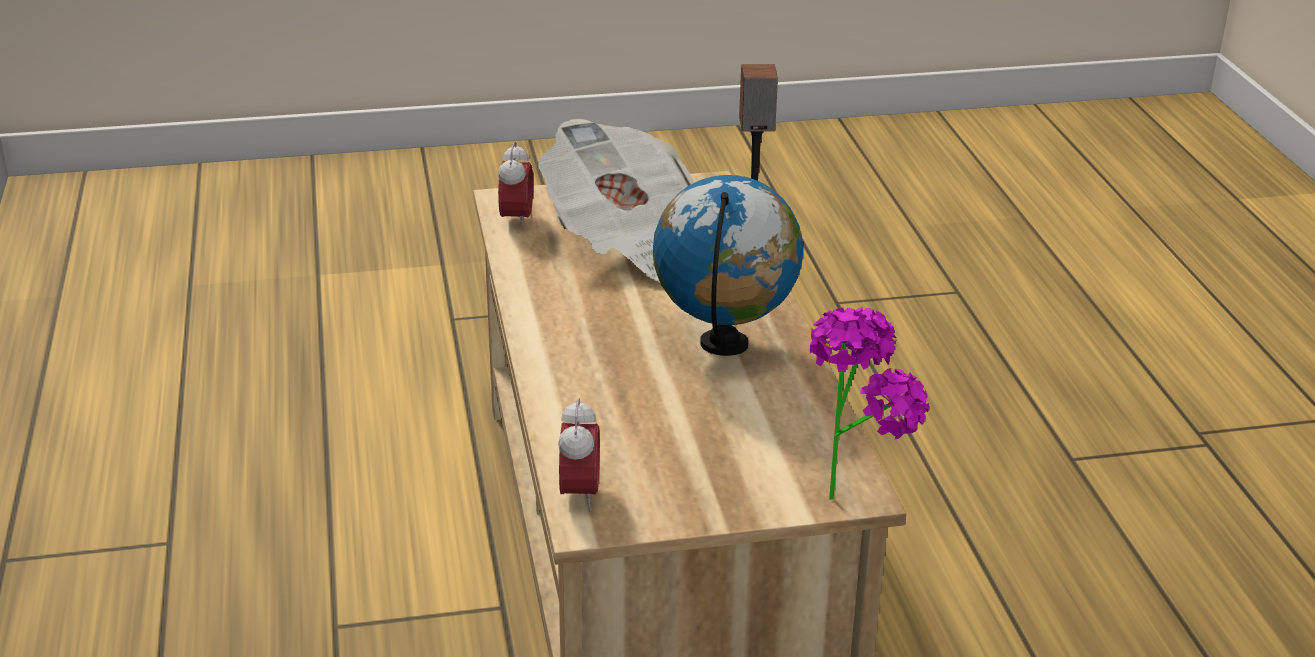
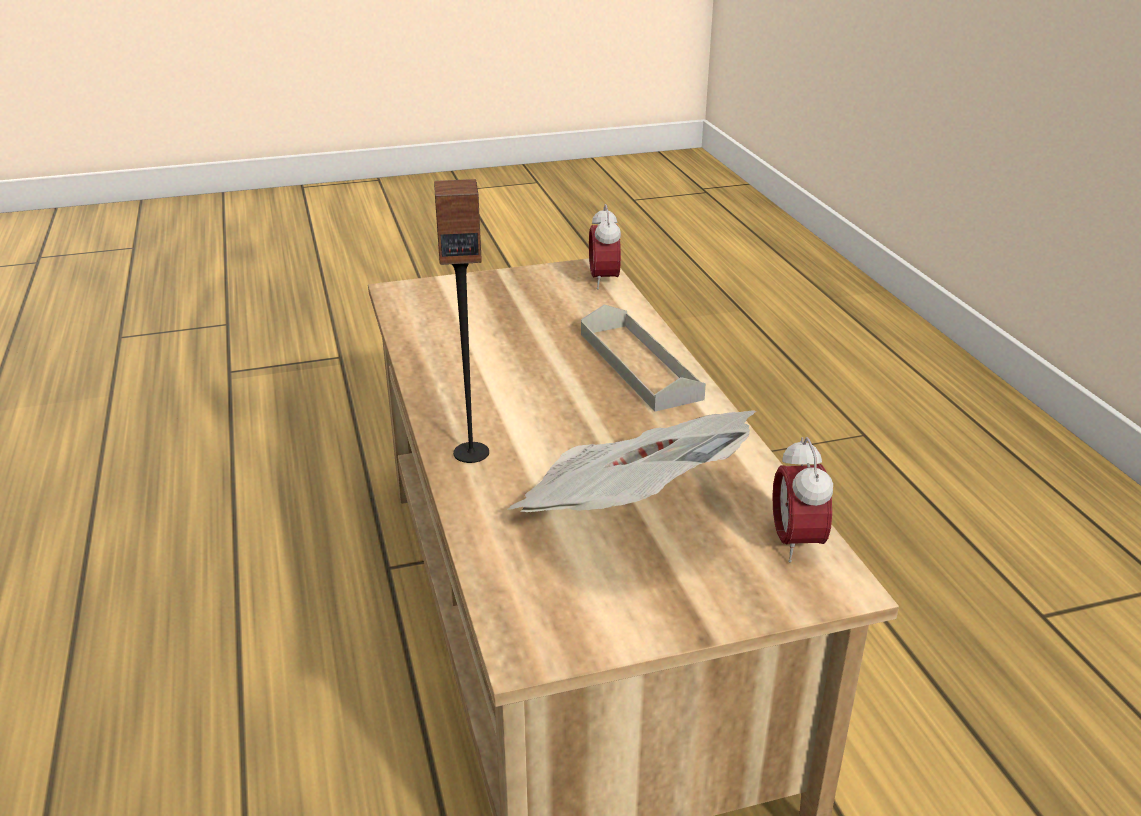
camera: 175 degrees right, 0 degrees up
globe [653,175,803,356] -> none
potted plant [810,307,929,499] -> none
none -> grey tray [581,305,706,412]

